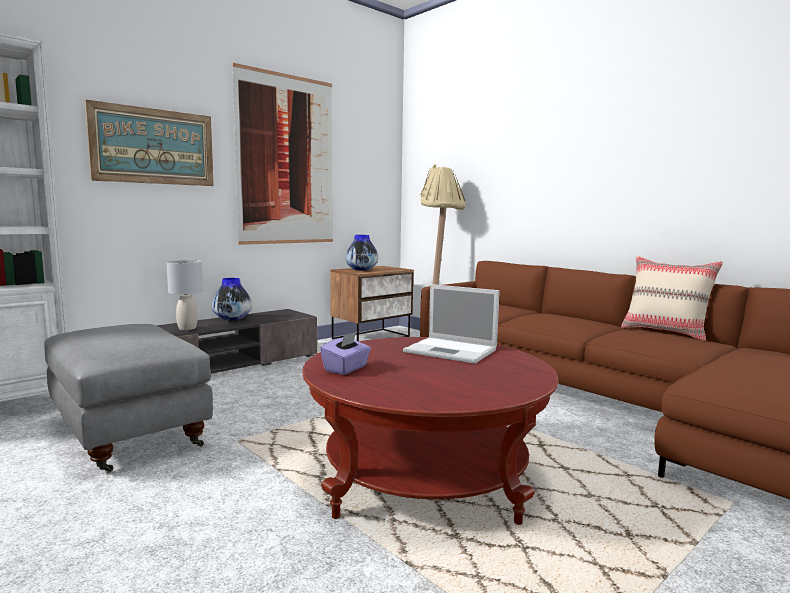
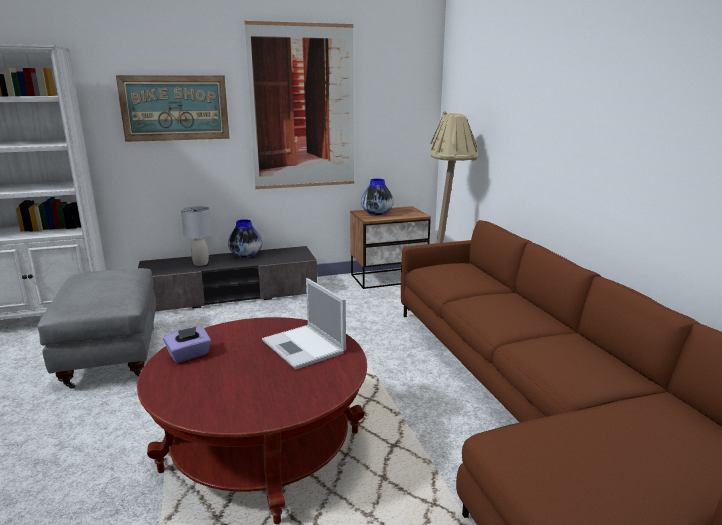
camera: 25 degrees right, 10 degrees up
beige pillow [621,256,723,341] -> none

